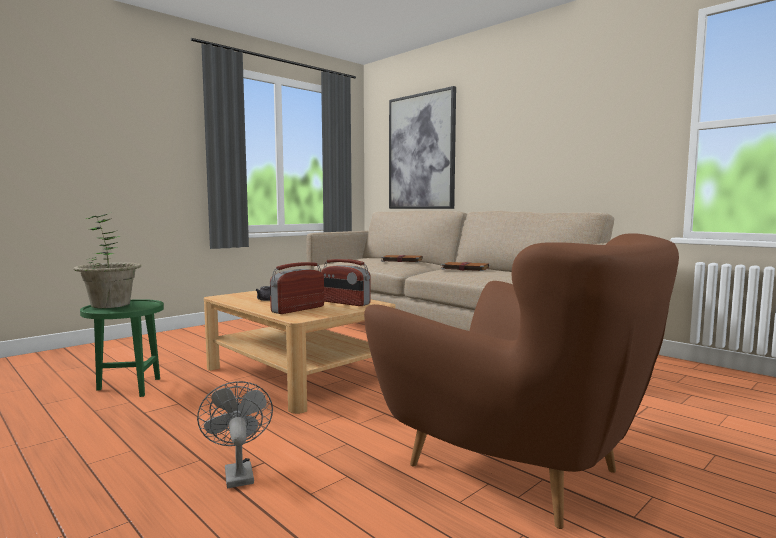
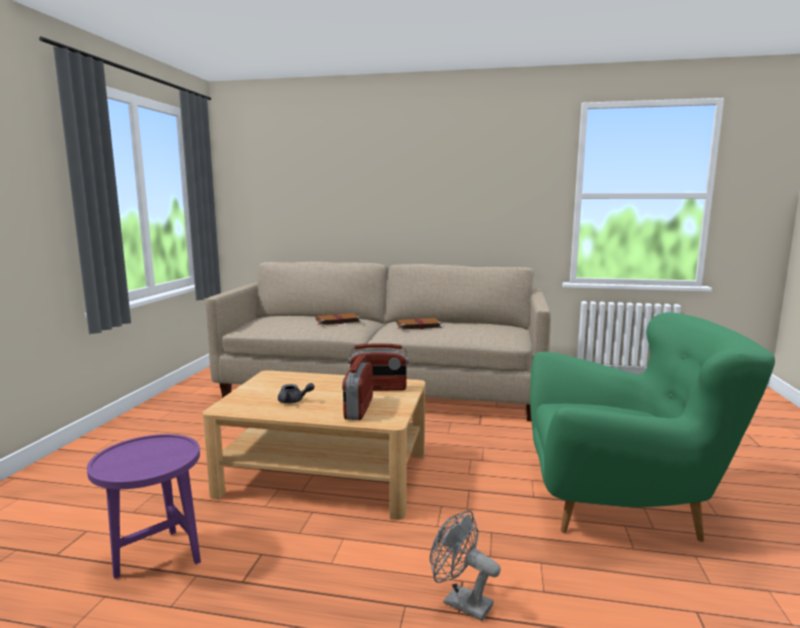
camera: 35 degrees left, 5 degrees up
potted plant [73,212,141,308] -> none
green side table [80,299,164,397] -> purple side table [87,434,201,579]
brown armchair [364,233,679,529] -> green armchair [530,312,775,542]
picture [389,86,456,209] -> none

